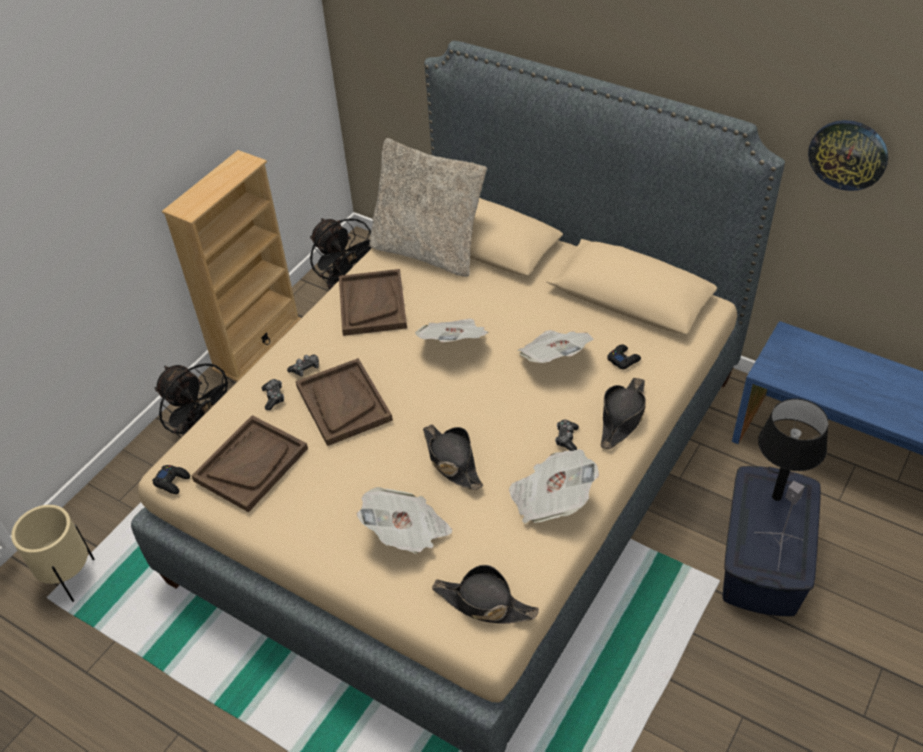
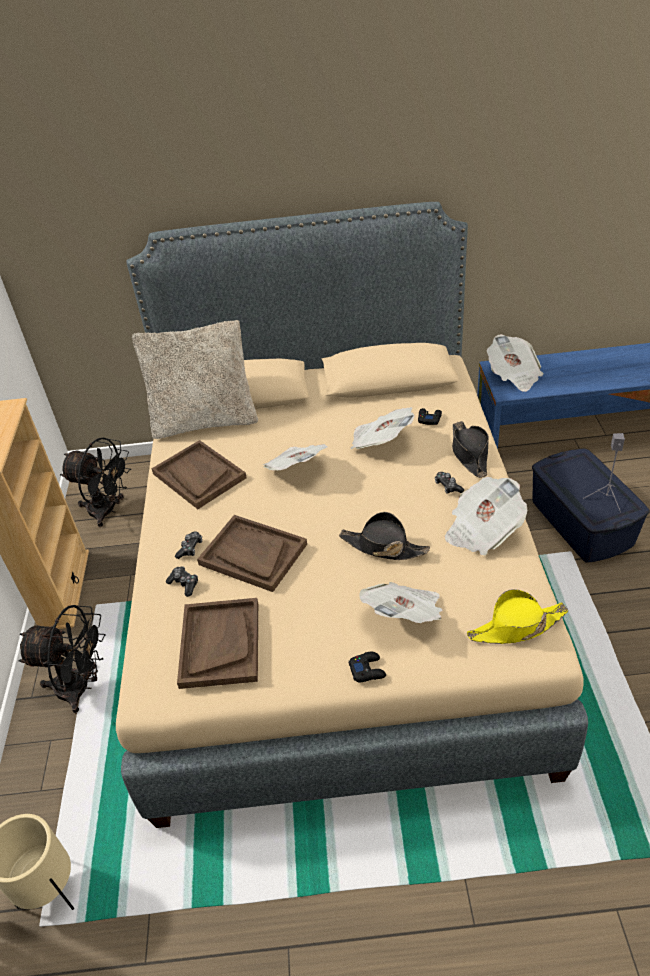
camera: 35 degrees left, 5 degrees down
black game controller [152,465,190,494] -> black game controller moved to [349,652,386,682]
black hat [432,565,539,624] -> yellow hat [467,589,568,644]
black table lamp [758,398,829,501] -> none
wall clock [808,120,888,191] -> none
none -> newspaper [487,334,543,392]

